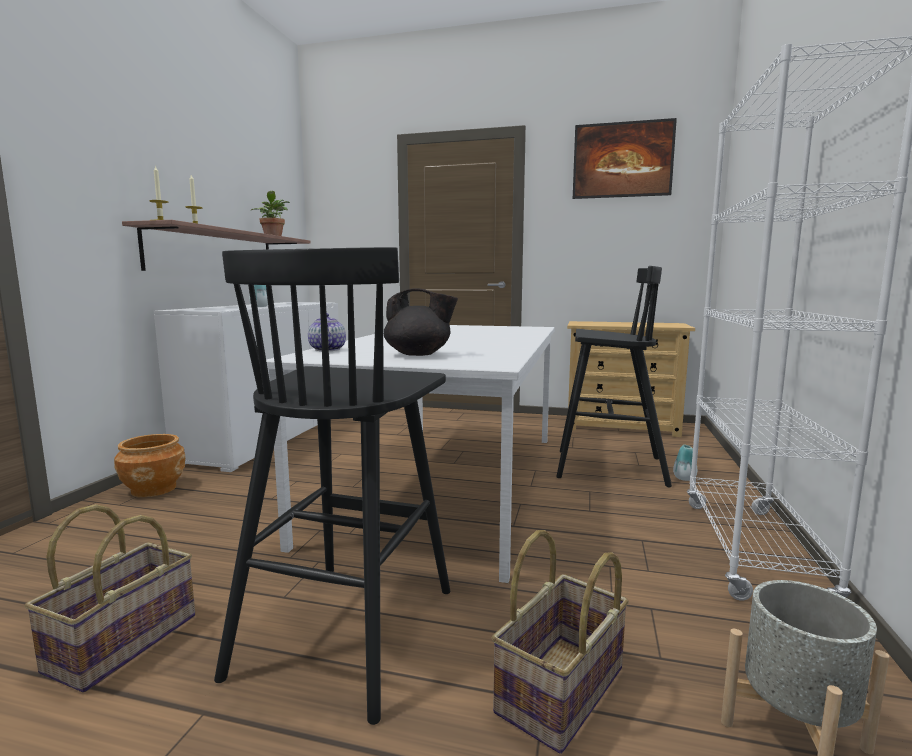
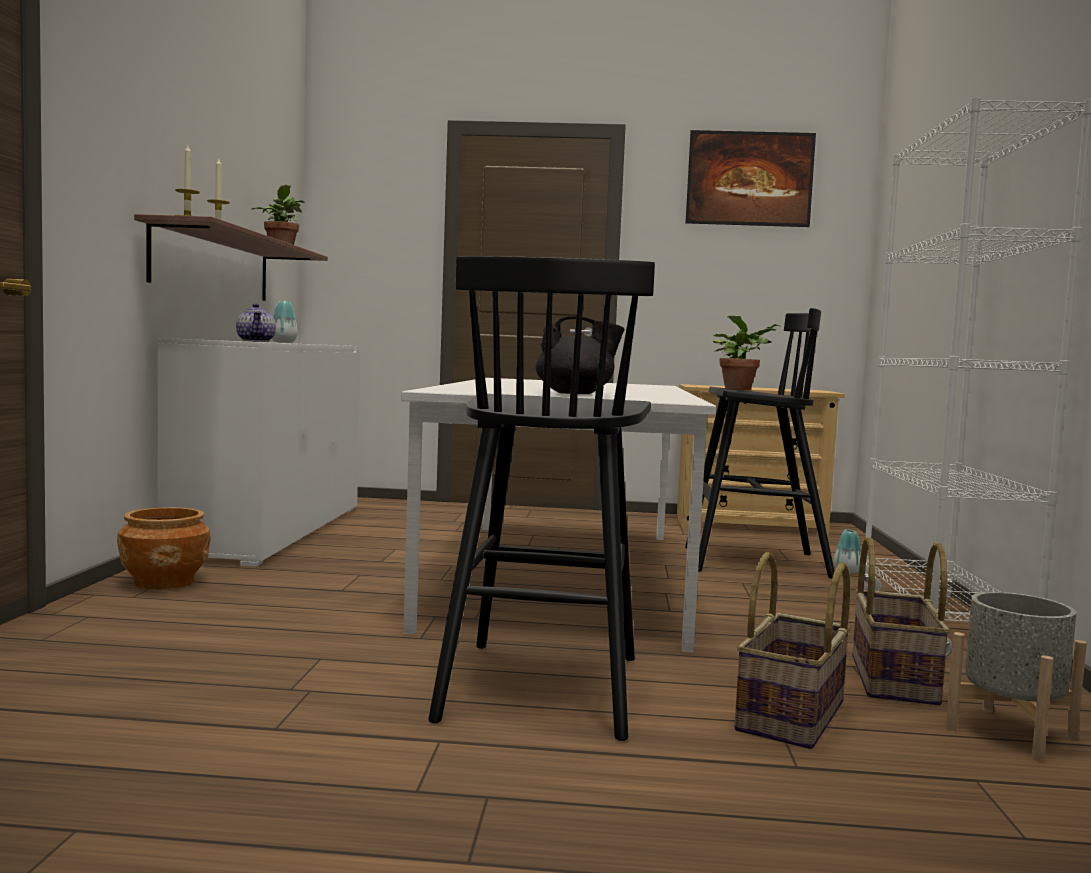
camera: 10 degrees left, 5 degrees down
basket [24,504,195,692] -> basket moved to [852,537,950,706]
teapot [308,313,346,351] -> teapot moved to [236,304,276,342]
none -> potted plant [713,316,780,390]

